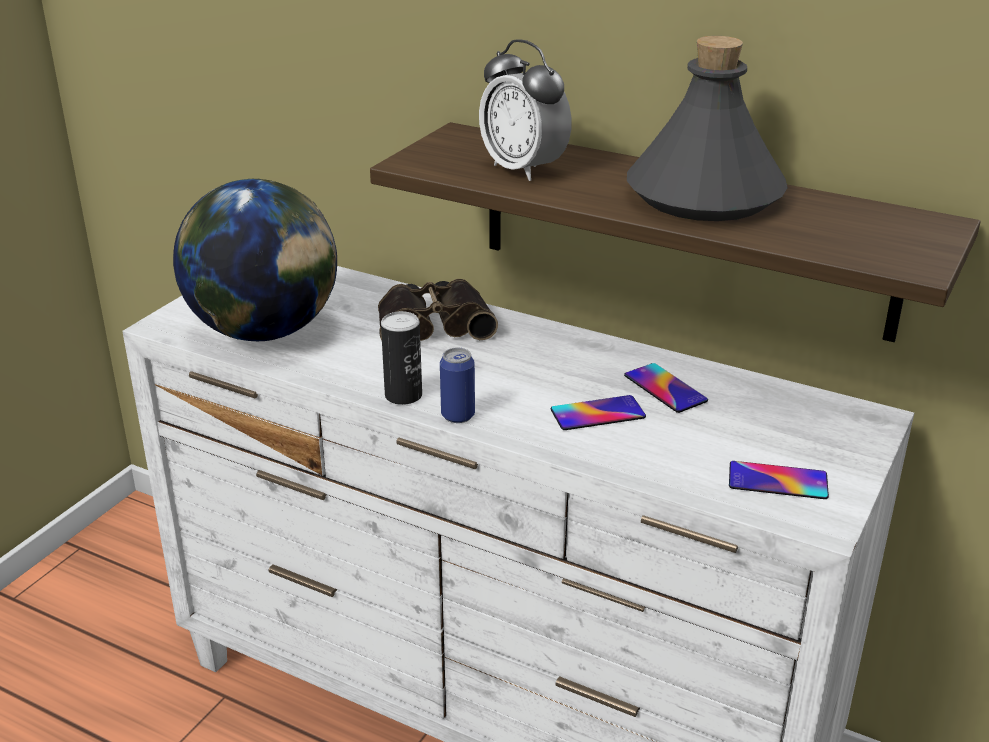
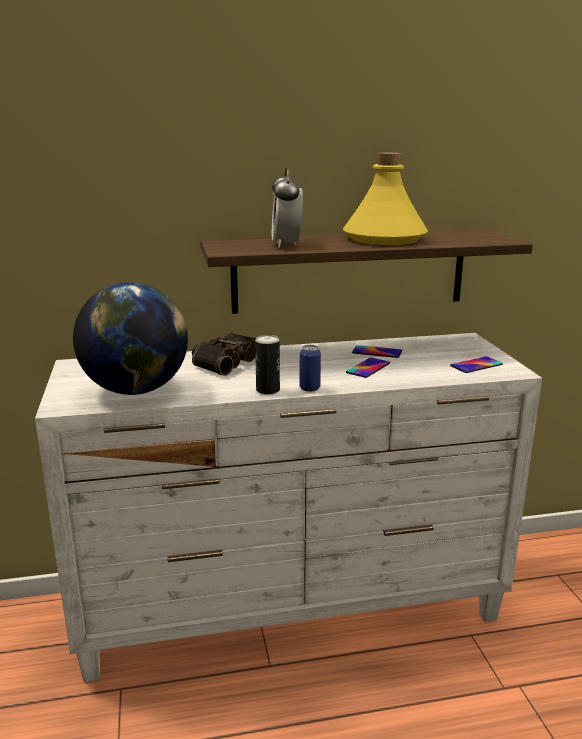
camera: 40 degrees left, 10 degrees down
alarm clock [479,39,572,181] -> alarm clock turned 75 degrees clockwise [272,166,303,248]
grey bottle [627,36,788,221] -> yellow bottle [343,152,428,245]

